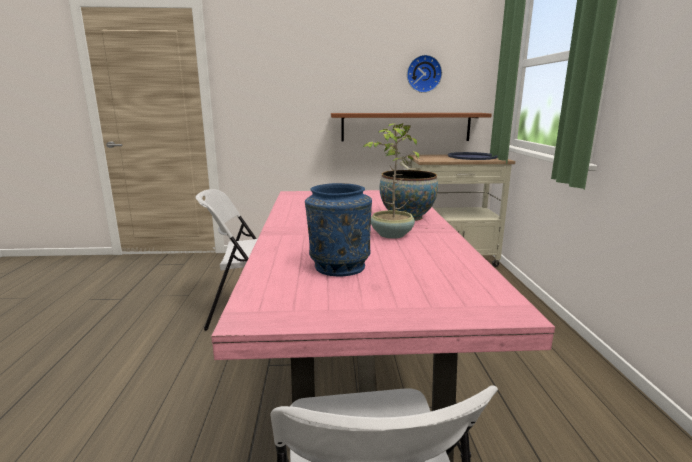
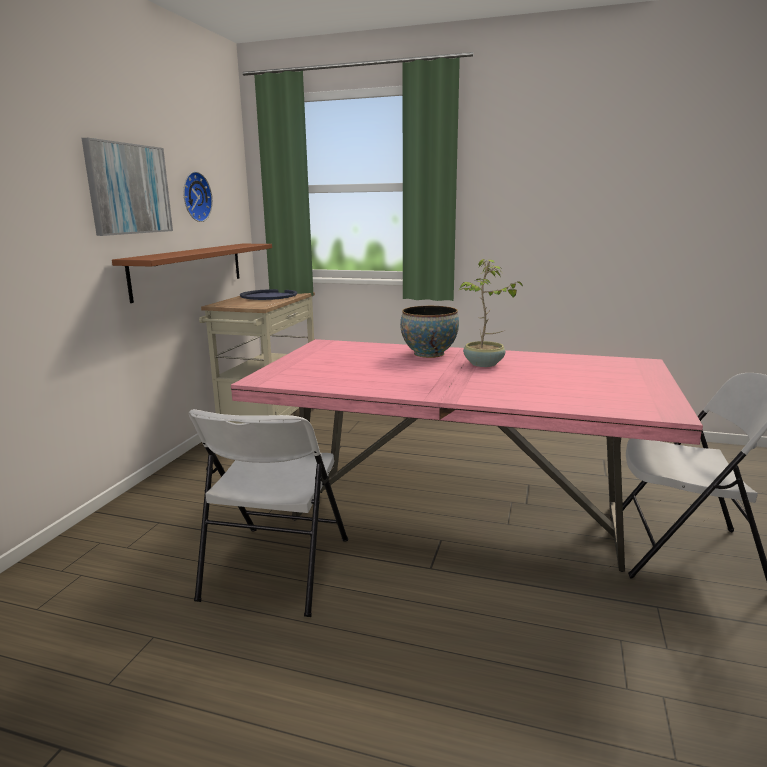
camera: 70 degrees left, 0 degrees up
blue vase [305,183,372,276] -> none
none -> picture [82,138,173,236]

